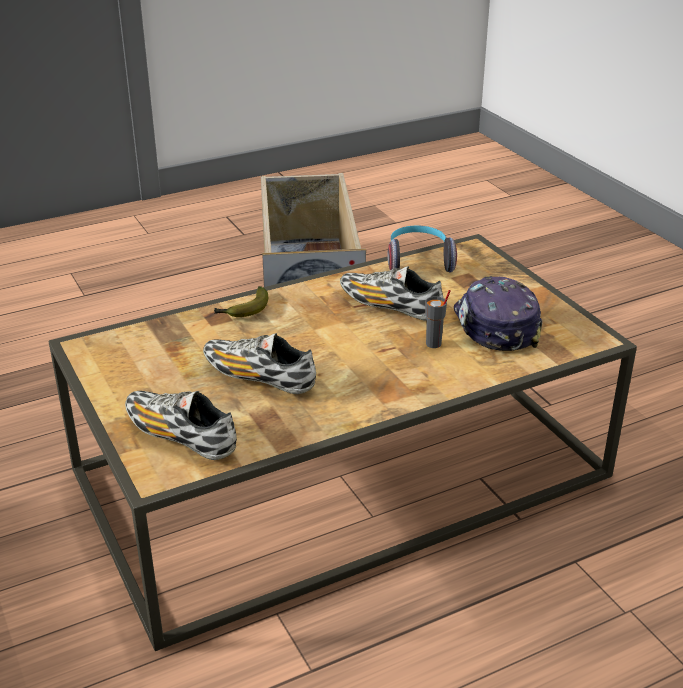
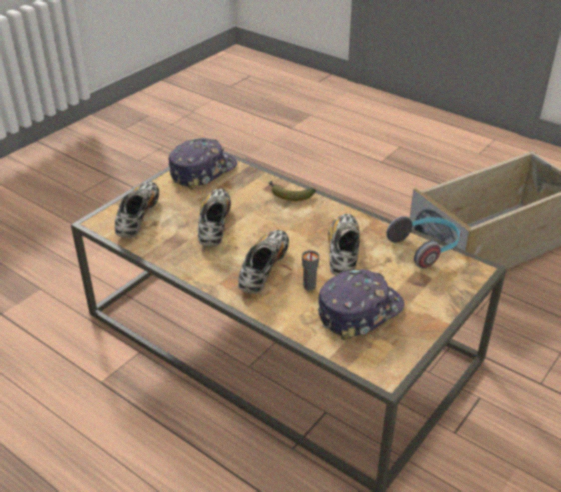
camera: 65 degrees right, 5 degrees up
none -> cap [168,138,237,190]
none -> shoe [238,230,289,294]

